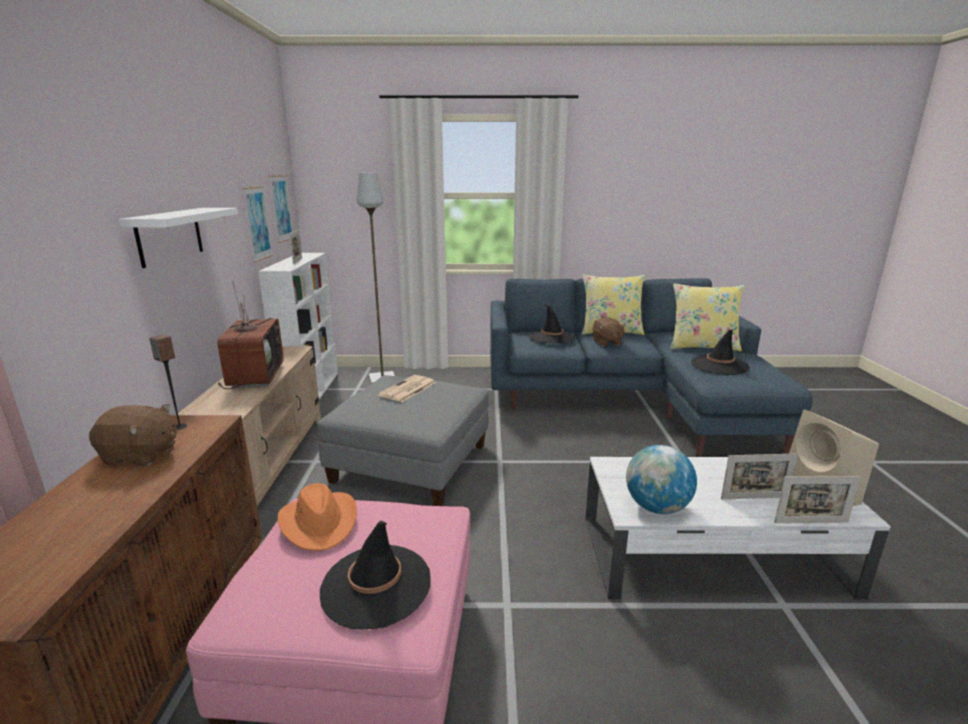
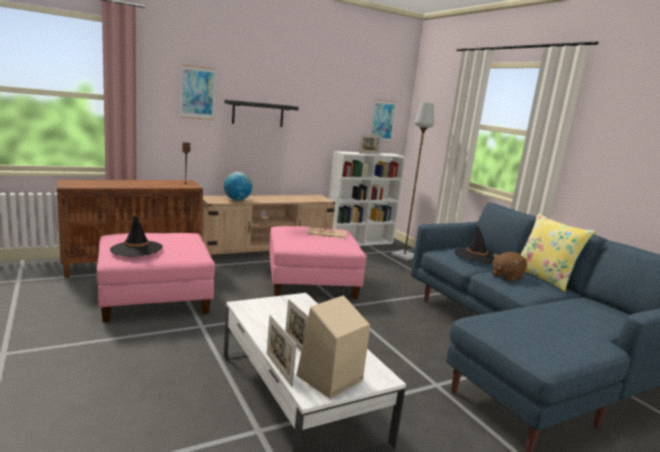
camera: 60 degrees right, 5 degrees down
brown plush toy [89,404,176,466] -> none
white shelf [119,208,238,268] -> black shelf [225,100,299,127]
television [217,280,284,389] -> none
picture [243,186,273,262] -> picture moved to [180,64,216,120]
orange hat [278,483,357,551] -> none
grey ottoman [317,375,489,506] -> pink ottoman [269,226,367,299]
globe [626,445,697,514] -> globe moved to [224,172,252,201]
yellow pillow [670,283,745,352] -> none
black hat [691,330,750,375] -> none

